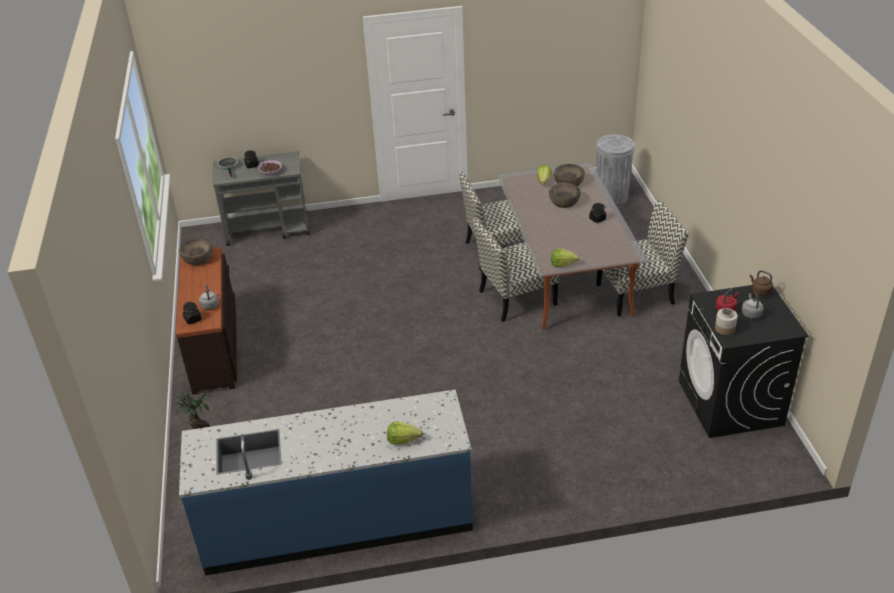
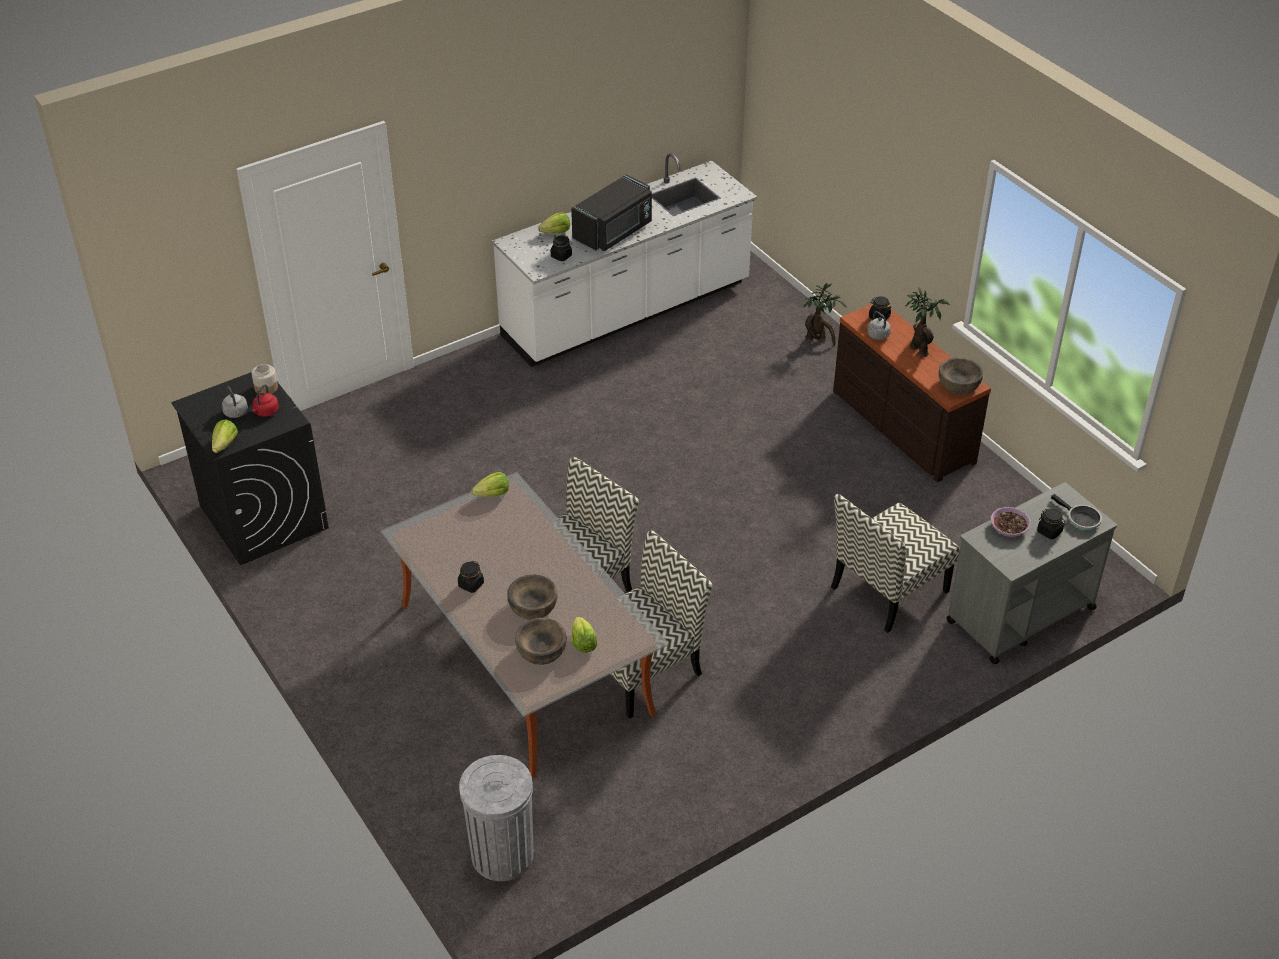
camera: 155 degrees right, 5 degrees up
blue counter [179,389,473,576] -> white counter [492,153,757,367]
chair [596,199,689,317] -> chair moved to [831,494,960,633]
brown kettle [750,270,773,296] -> lettuce [212,419,238,453]
none -> black jar [551,235,572,261]
none -> black microwave [571,174,652,251]
none -> potted plant [905,287,950,357]

